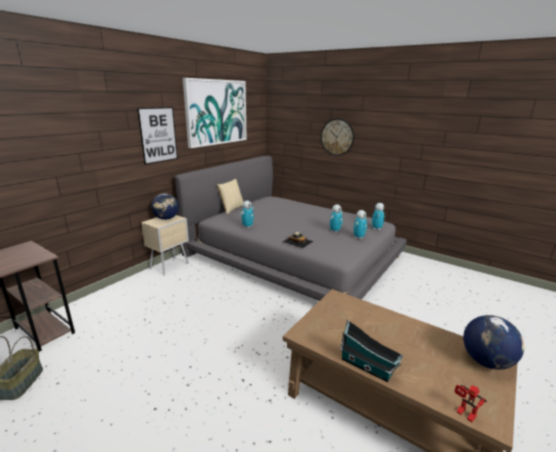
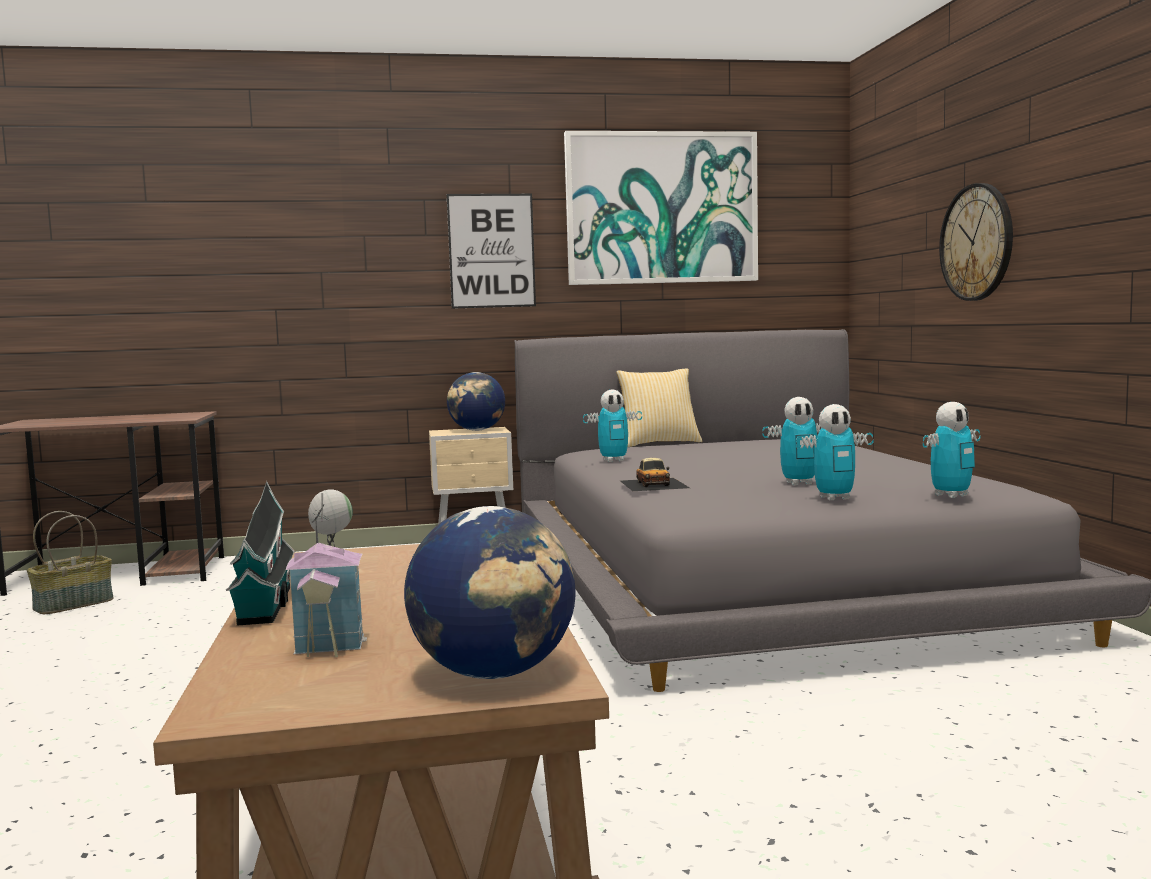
camera: 45 degrees right, 15 degrees down
toy robot [455,385,487,422] -> none
none -> toy house [286,490,367,657]

